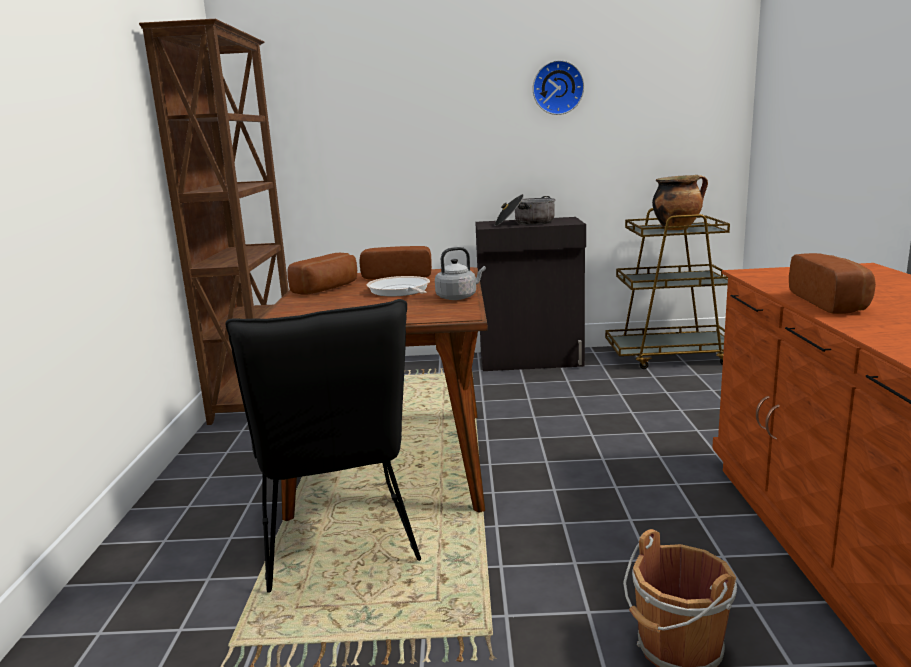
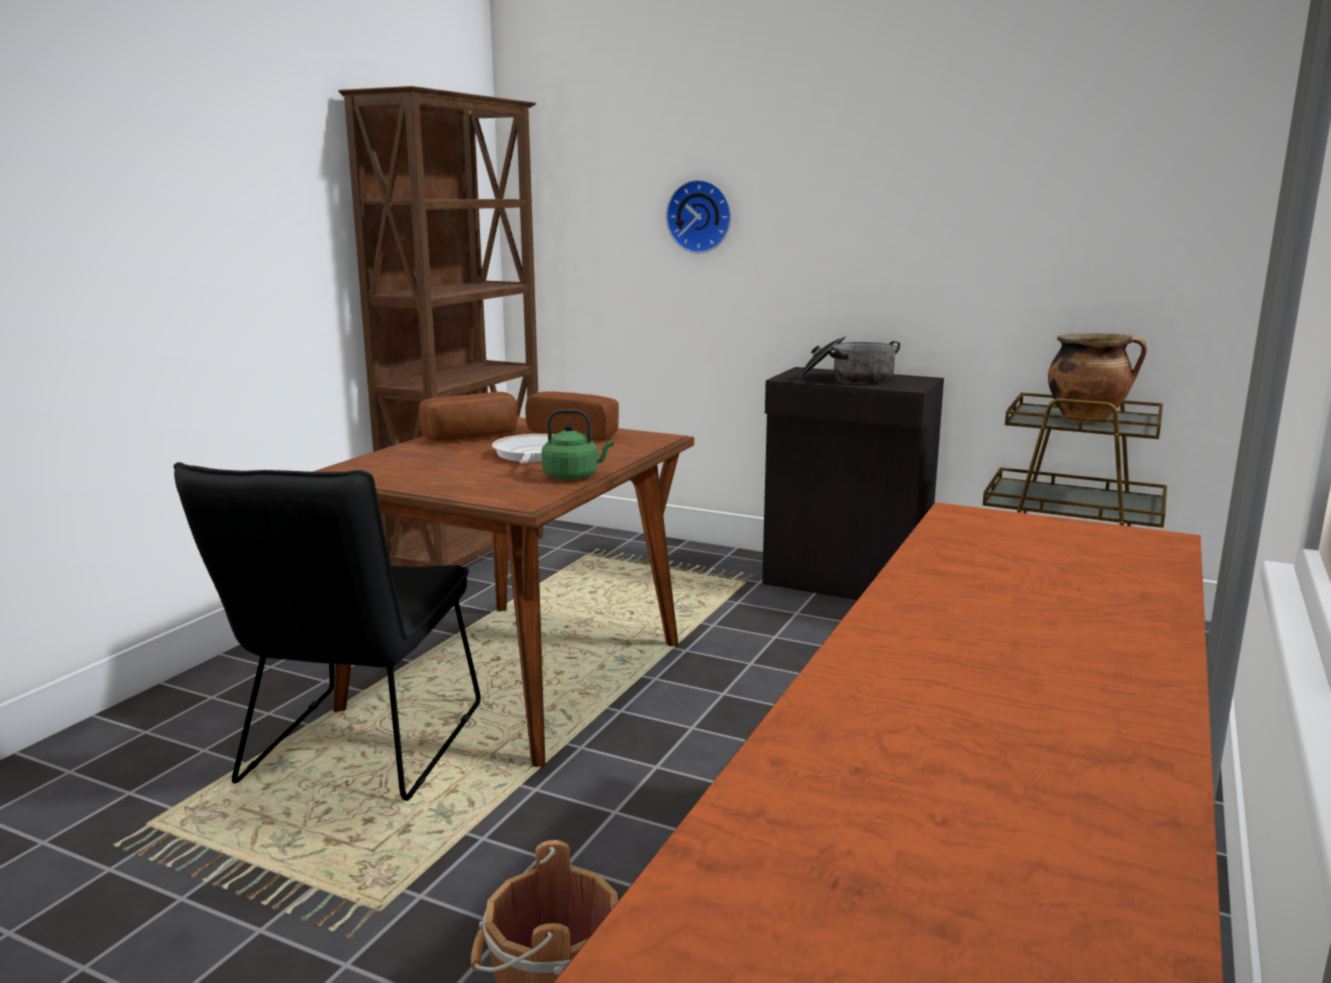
camera: 25 degrees right, 0 degrees up
grey kettle [435,247,486,300] -> green kettle [542,409,614,480]
wall clock [533,60,584,115] -> wall clock moved to [666,179,731,253]
bread [789,253,876,314] -> none

